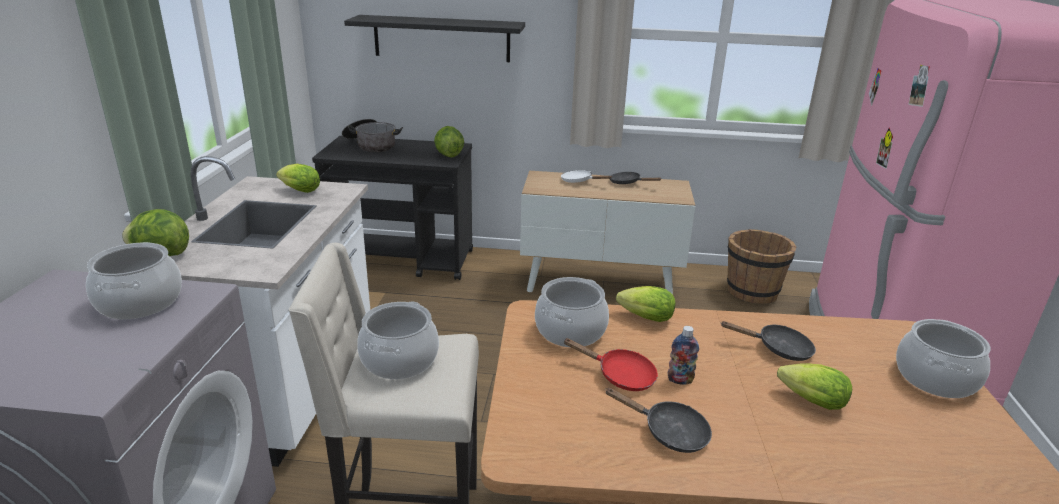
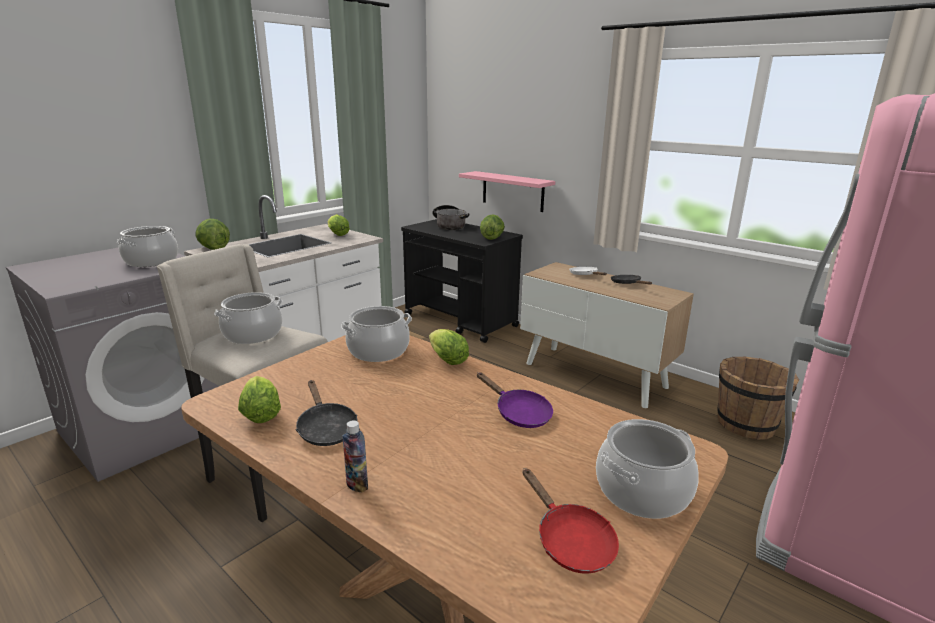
camera: 35 degrees right, 5 degrees down
black shelf [344,15,525,62] -> none
red frying pan [563,338,658,391] -> red frying pan moved to [523,468,619,574]
bottle [668,326,699,385] -> bottle moved to [342,420,368,493]
black frying pan [720,321,816,361] -> purple frying pan [477,372,553,428]
lettuce [777,363,852,410] -> lettuce moved to [238,376,281,423]
none -> pink shelf [459,171,555,212]

